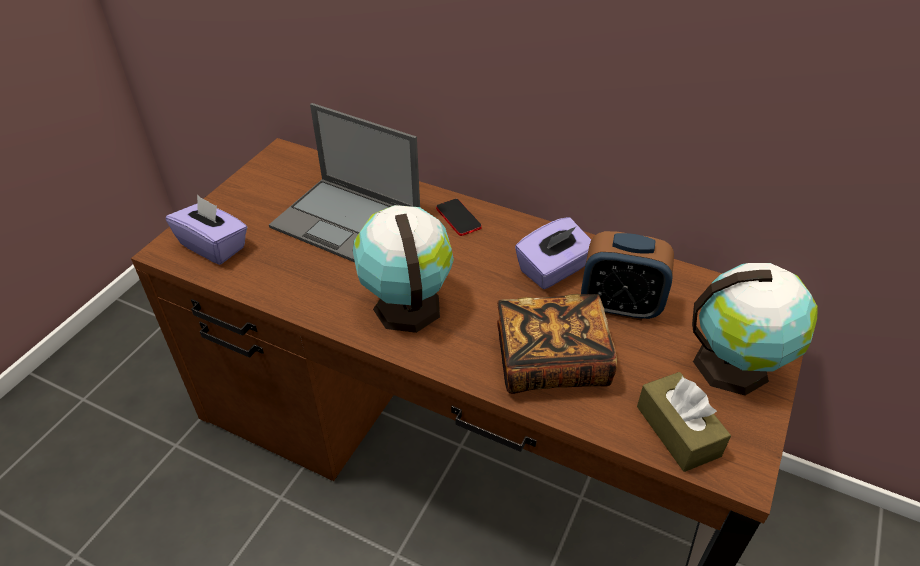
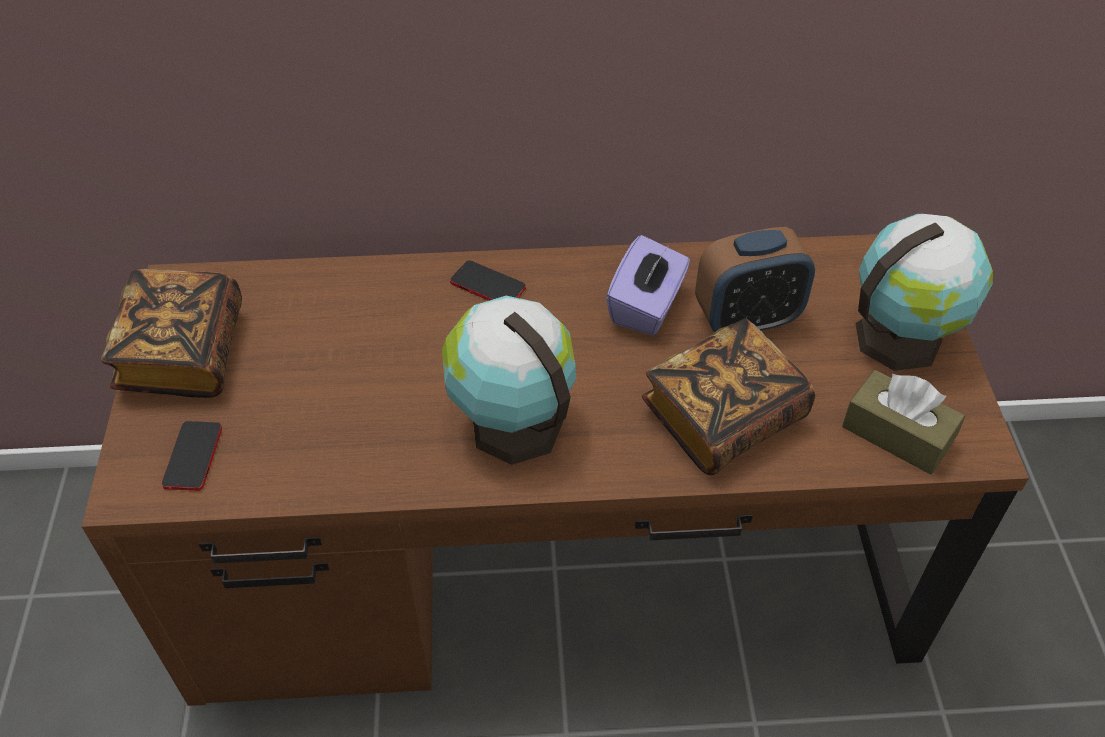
camera: 30 degrees left, 5 degrees up
purple tissue box [166,194,247,265] -> phone [162,421,222,491]
laptop [269,103,420,262] -> none
none -> book [101,269,242,398]

